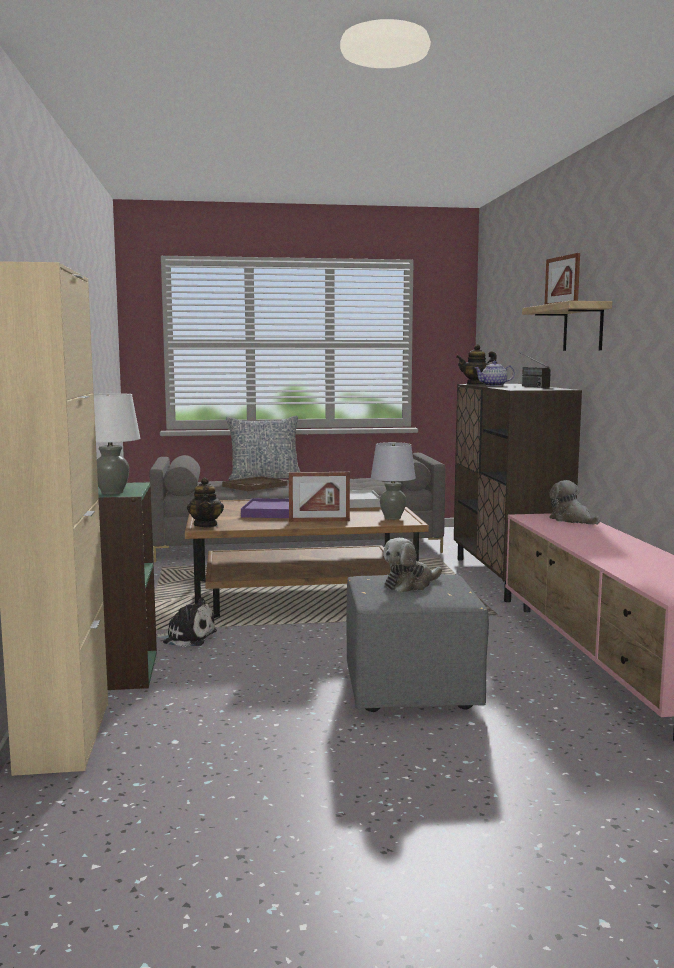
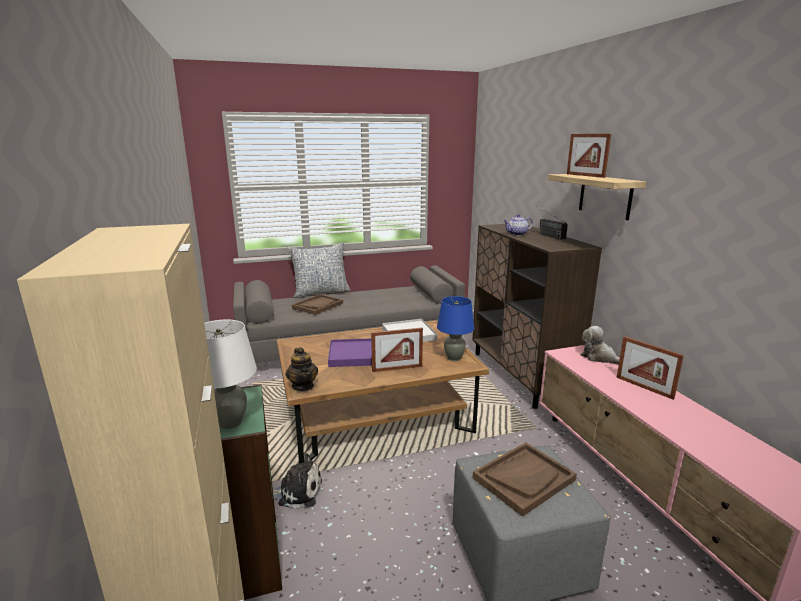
camera: 10 degrees left, 10 degrees up
grey table lamp [371,442,416,520] -> blue table lamp [437,296,474,361]
plush toy [383,538,442,593] -> brown tray [473,443,577,517]
teapot [456,345,497,385] -> none
none -> picture frame [617,336,684,400]

